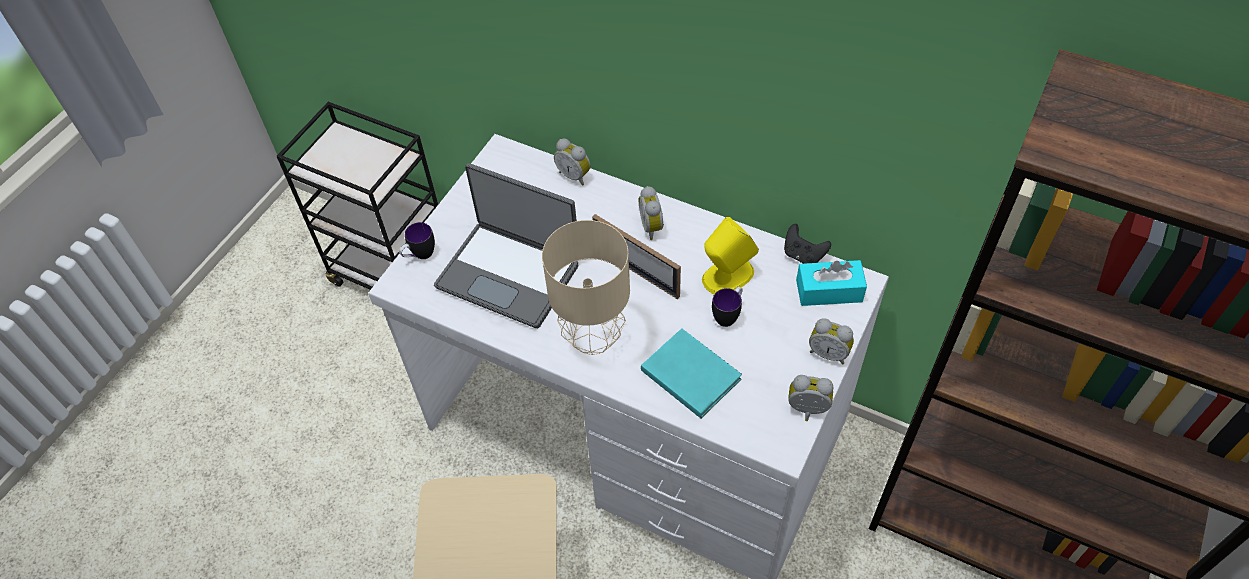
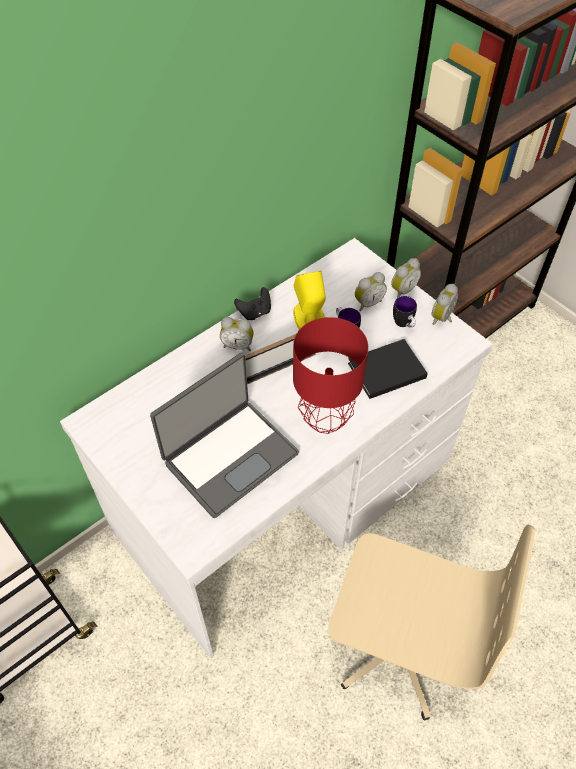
camera: 70 degrees left, 0 degrees up
mug [399,222,435,259] -> mug moved to [393,296,417,328]
beige table lamp [542,220,630,355] -> red table lamp [293,317,368,434]
alarm clock [554,139,590,186] -> alarm clock moved to [355,272,387,311]
turquoise book [641,328,742,418] -> black book [348,339,428,399]
black game controller [784,224,831,264] -> black game controller moved to [234,287,271,320]
turquoise tissue box [796,260,867,306] -> none

